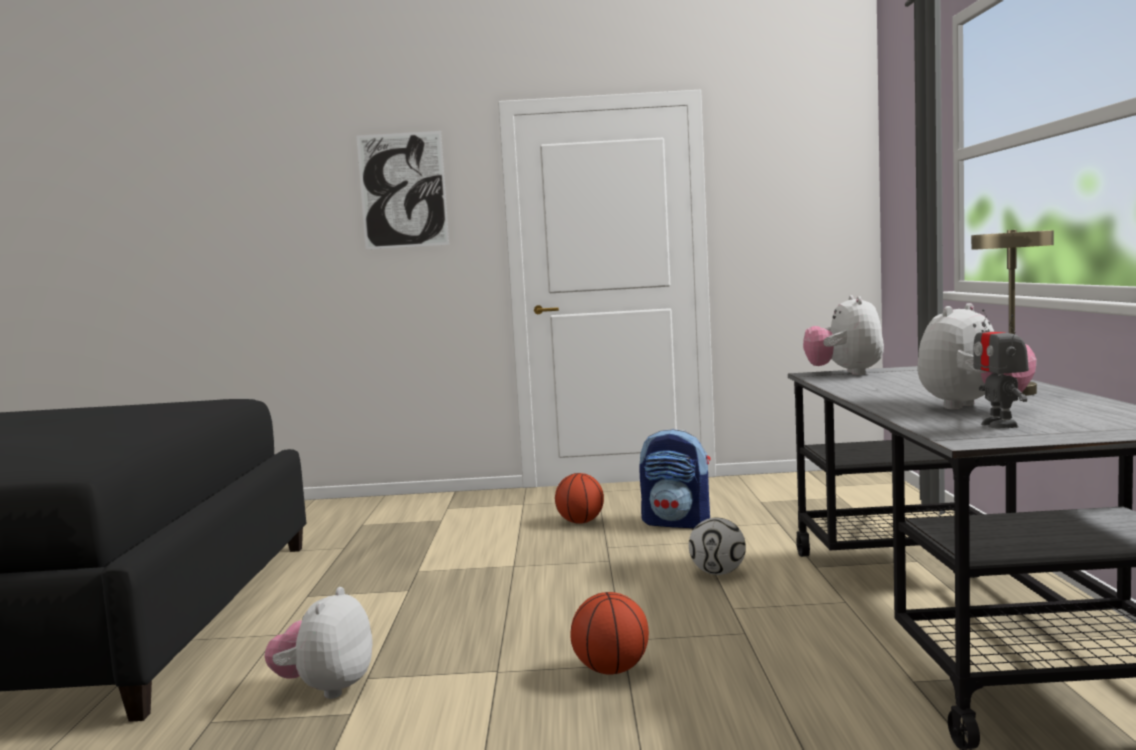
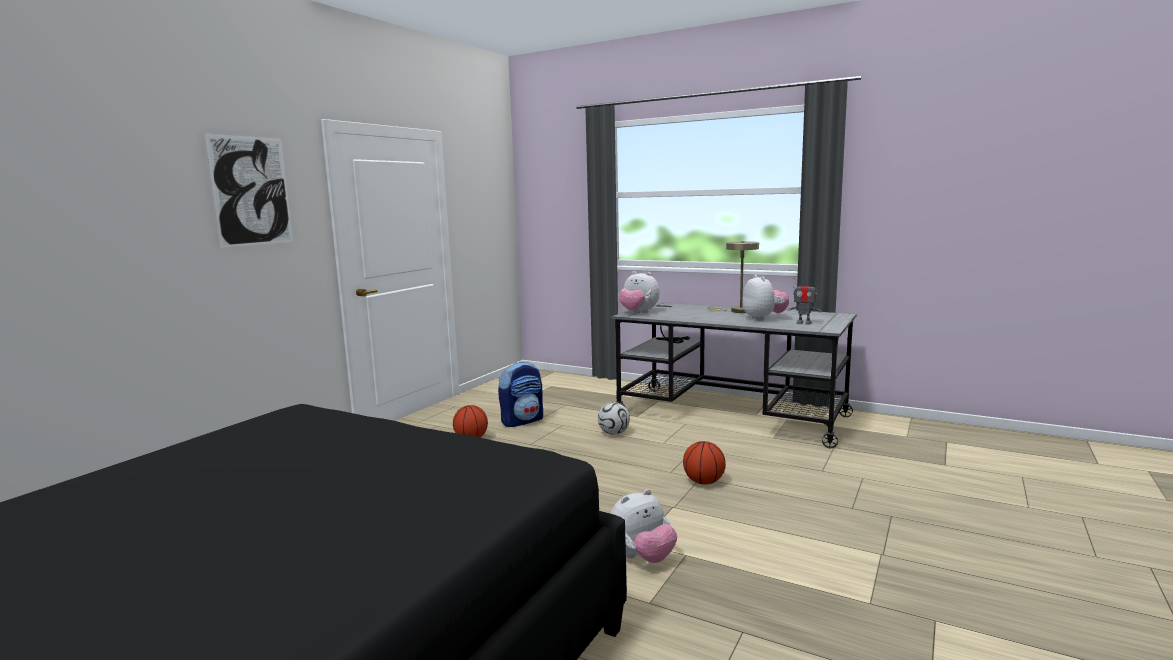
camera: 60 degrees left, 5 degrees up
plush toy [265,587,373,699] -> plush toy turned 75 degrees counterclockwise [610,489,677,563]

